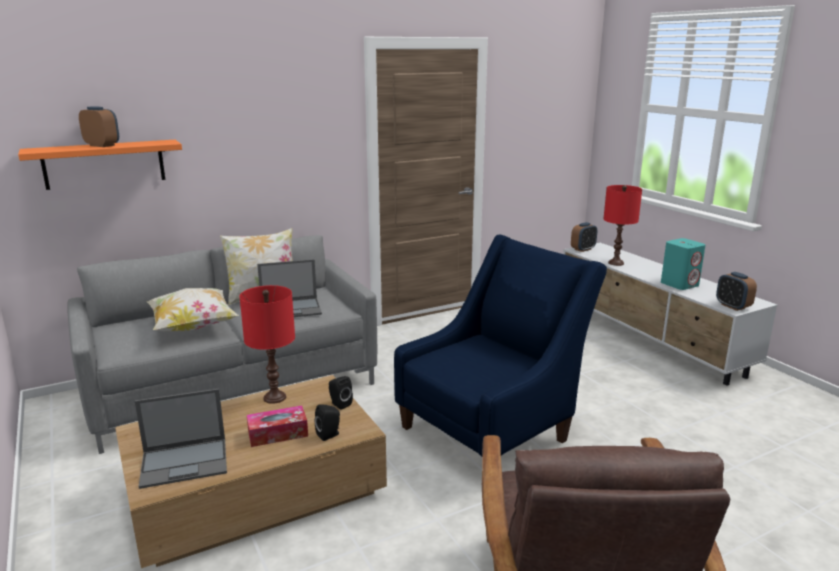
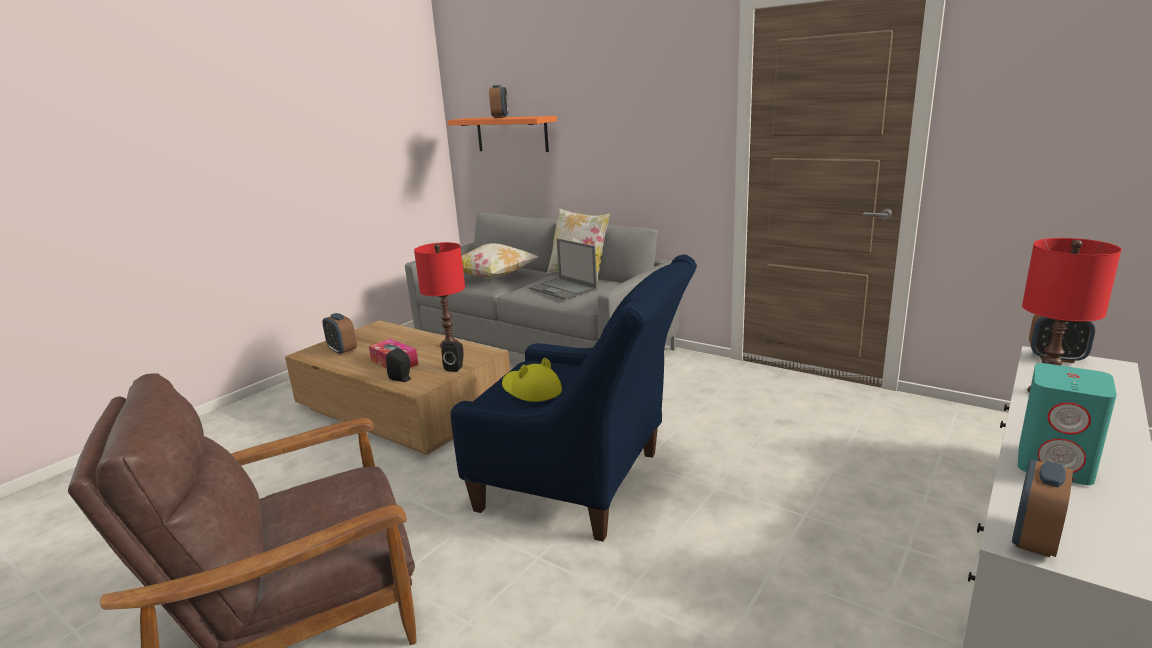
camera: 65 degrees right, 0 degrees up
laptop [135,389,227,489] -> alarm clock [322,313,357,355]
none -> yellow hat [502,358,562,402]

